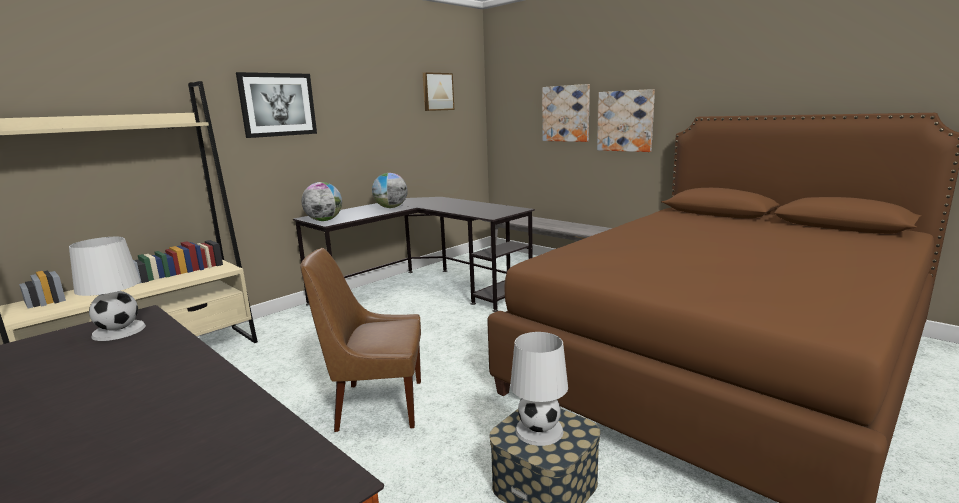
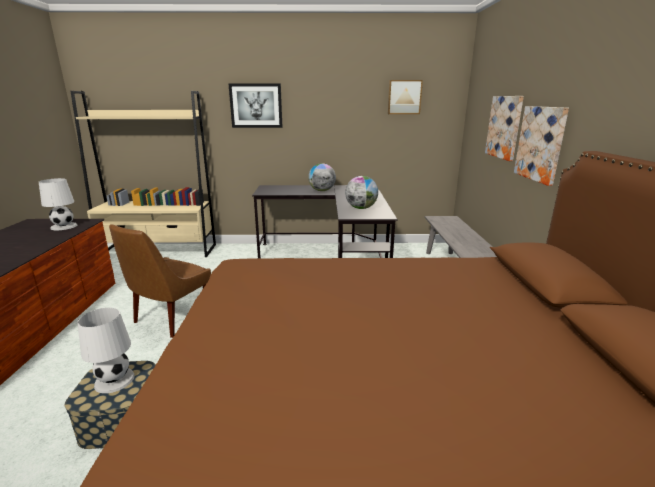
camera: 45 degrees right, 5 degrees up
brown chair [300,248,421,432] -> brown chair turned 105 degrees counterclockwise [109,224,211,338]
globe [301,182,342,221] -> globe moved to [345,176,378,209]

